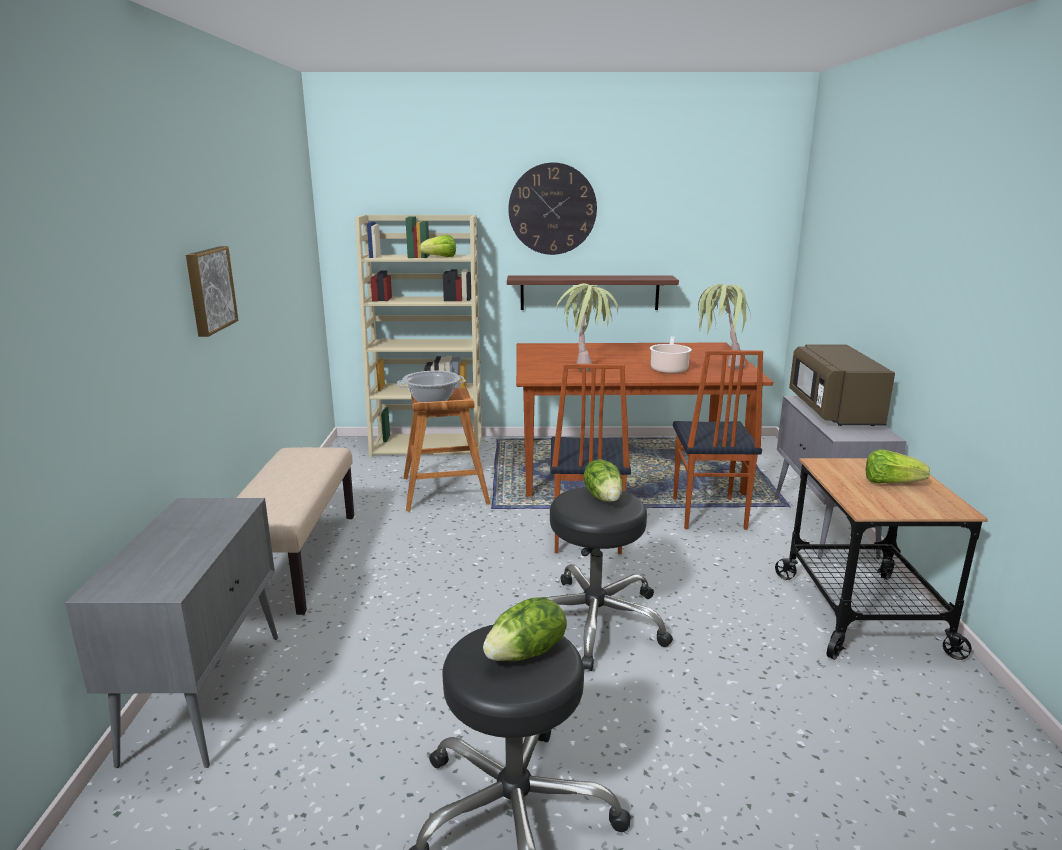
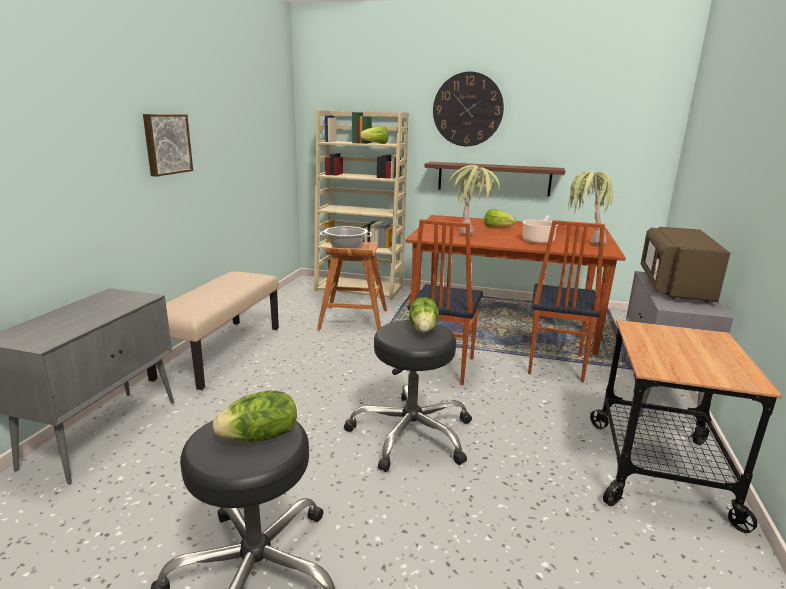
camera: 15 degrees right, 0 degrees up
lettuce [866,449,930,483] -> lettuce moved to [484,209,516,227]

